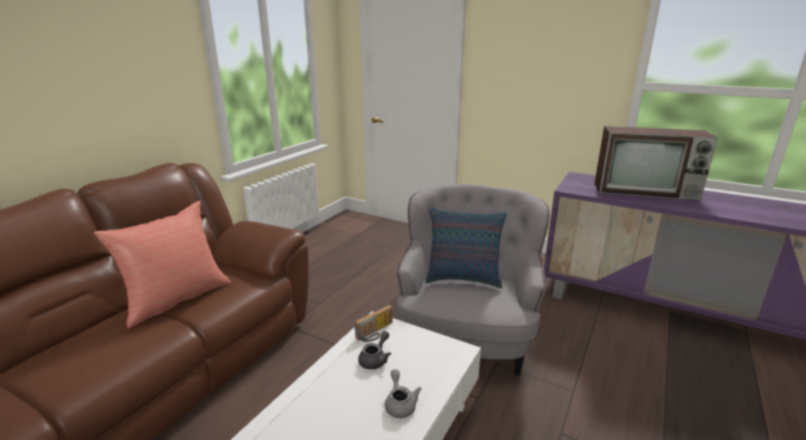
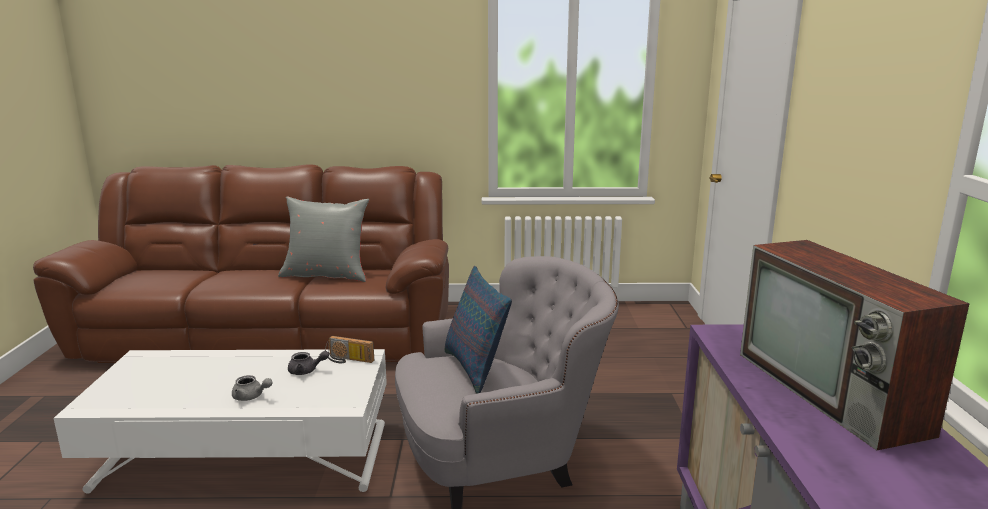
camera: 60 degrees right, 5 degrees down
red pillow [94,201,231,329] -> grey pillow [278,196,369,282]
grey teapot [385,369,422,418] -> grey teapot turned 60 degrees clockwise [232,375,273,401]

